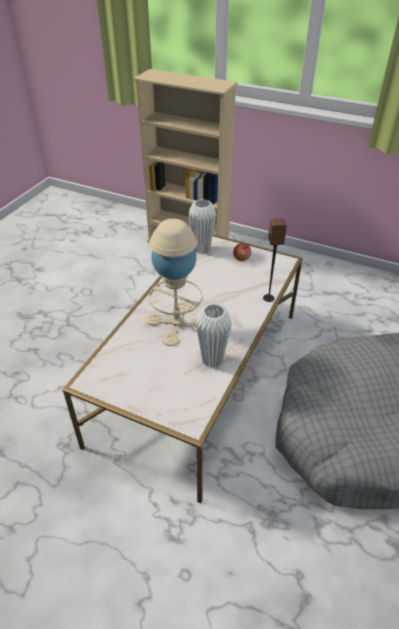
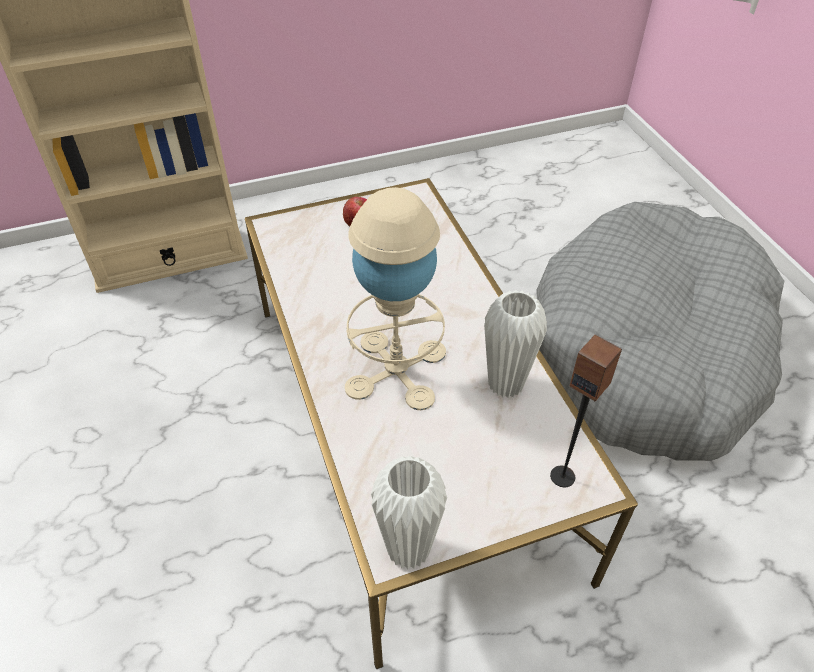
camera: 45 degrees left, 5 degrees up
white vase [189,199,216,254] -> white vase moved to [371,456,447,570]
speaker [263,218,287,302] -> speaker moved to [550,334,622,487]

